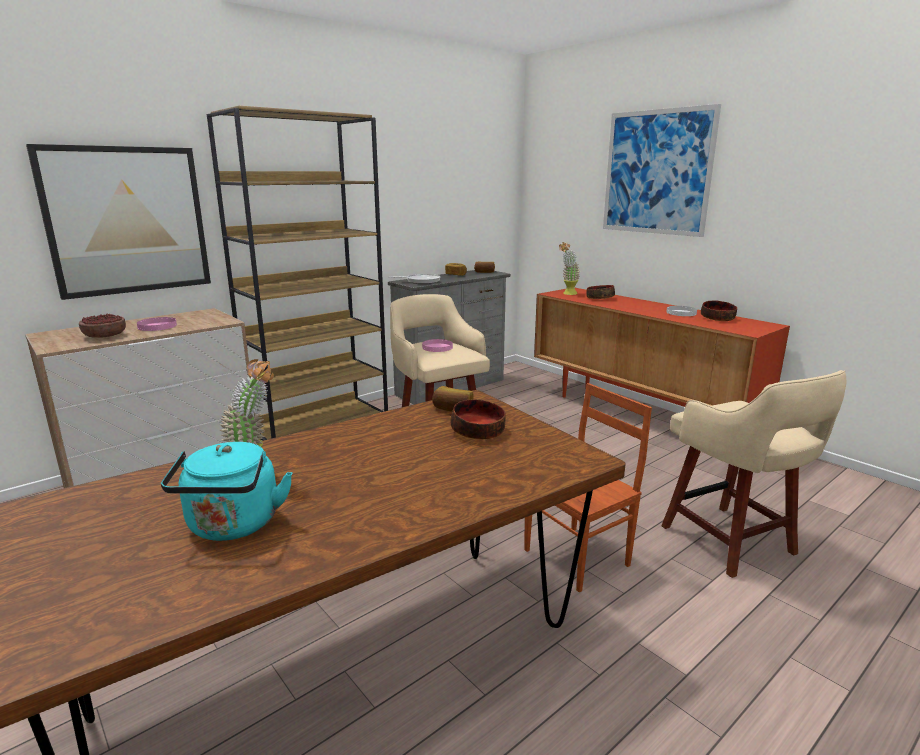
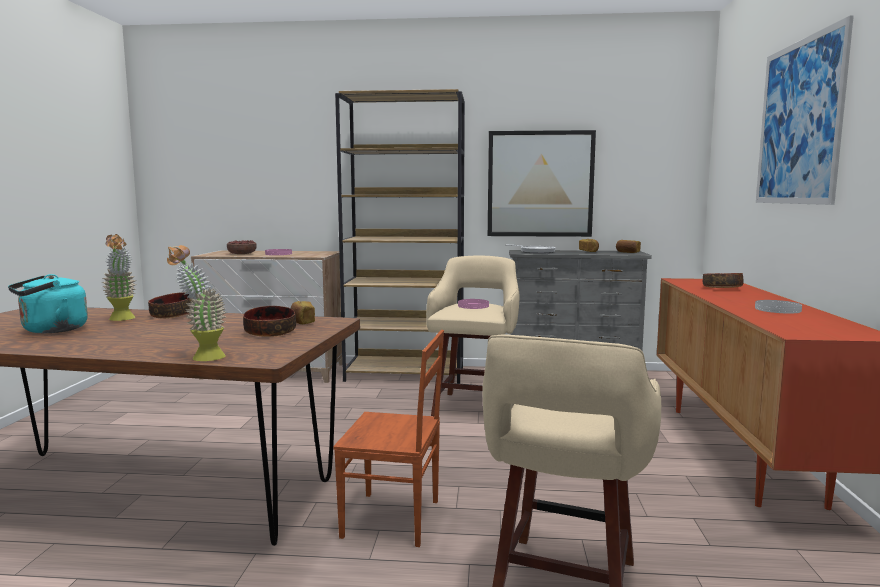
camera: 45 degrees right, 10 degrees down
picture [26,144,211,300] -> picture moved to [488,130,596,237]
potted plant [559,242,580,295] -> potted plant moved to [167,245,226,361]
bowl [701,300,737,321] -> bowl moved to [148,292,192,318]

